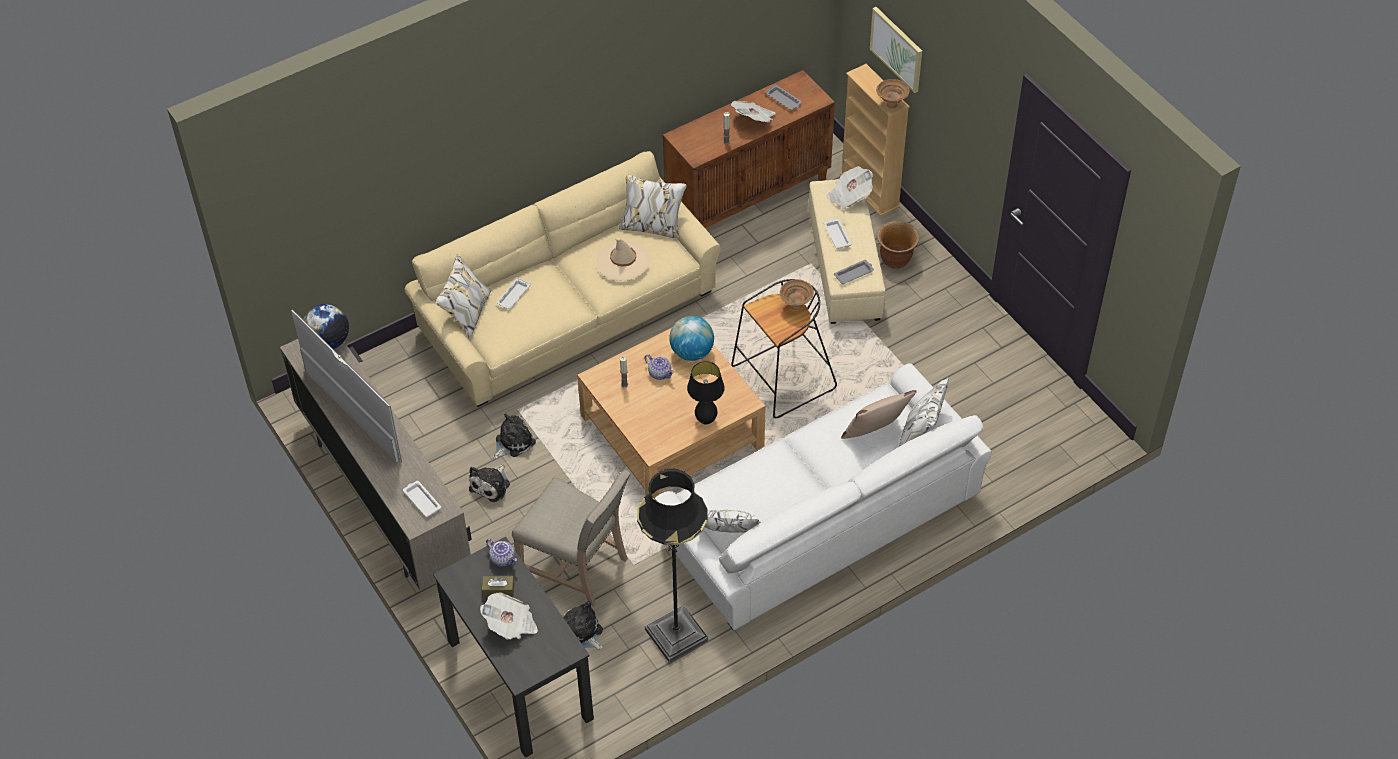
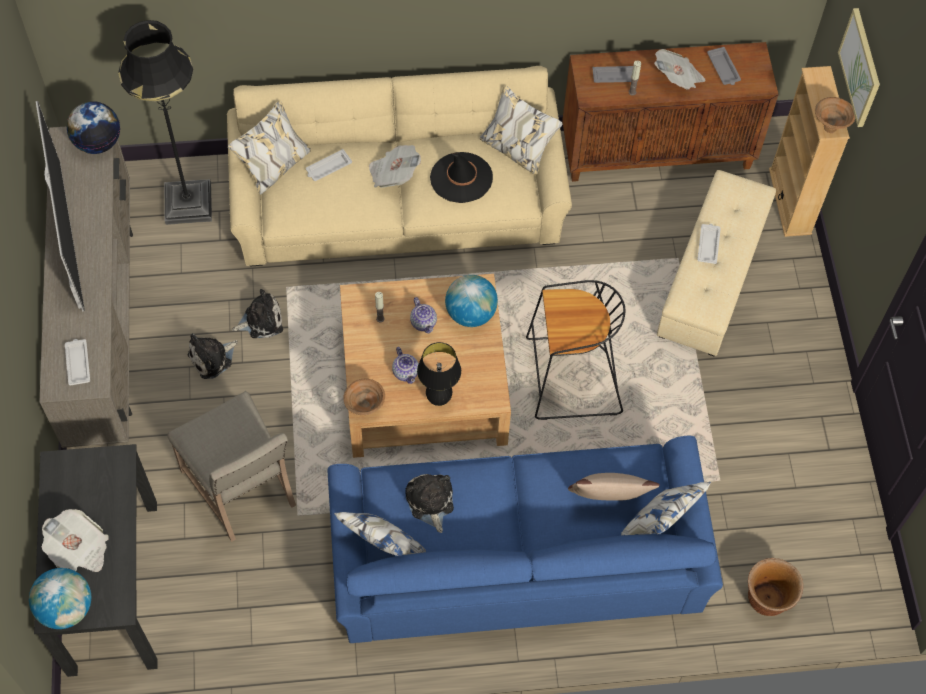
camera: 25 degrees right, 10 degrees up
brown tissue box [482,576,514,597] -> none
teapot [486,539,517,567] -> teapot moved to [392,347,419,384]
plush toy [562,601,603,650] -> plush toy moved to [405,474,454,533]
beige hat [596,238,651,281] -> black hat [430,152,493,203]
black floor lamp [637,469,708,663] -> black floor lamp moved to [118,20,212,225]
white sofa [655,363,992,630] -> blue sofa [327,436,723,643]
brown bowl [780,279,814,310] -> brown bowl moved to [343,379,385,415]
newspaper [827,166,874,210] -> newspaper moved to [369,145,421,188]
grey tray [834,260,874,284] -> grey tray moved to [592,66,640,83]
brown planter [877,221,919,269] -> brown planter moved to [748,558,803,616]
none -> globe [29,568,91,629]

